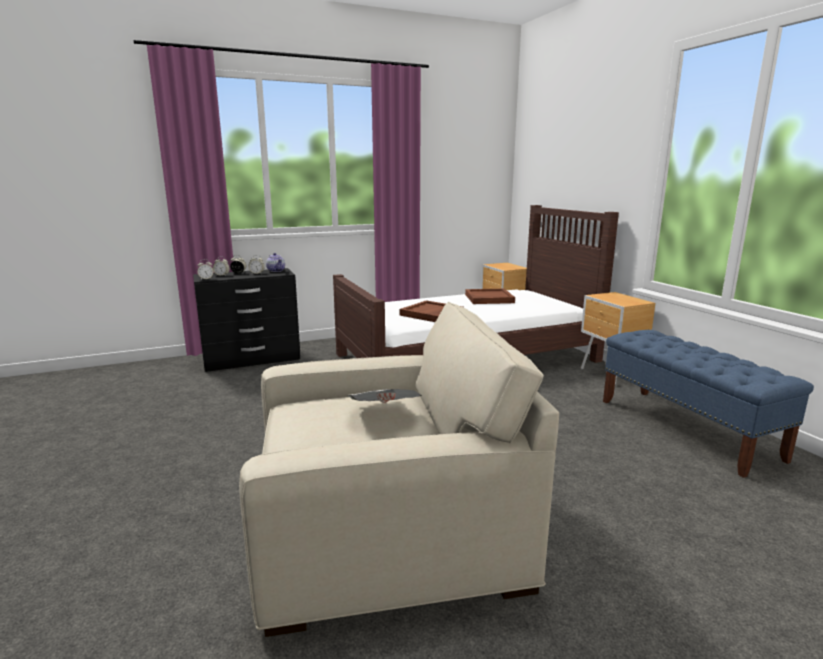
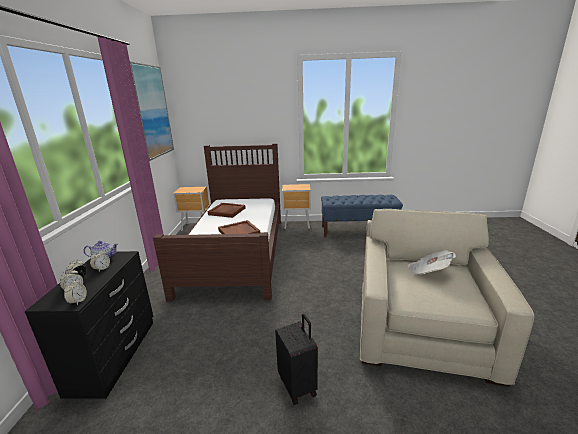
camera: 65 degrees left, 5 degrees up
none -> picture [130,61,174,161]
none -> black suitcase [275,314,318,405]

